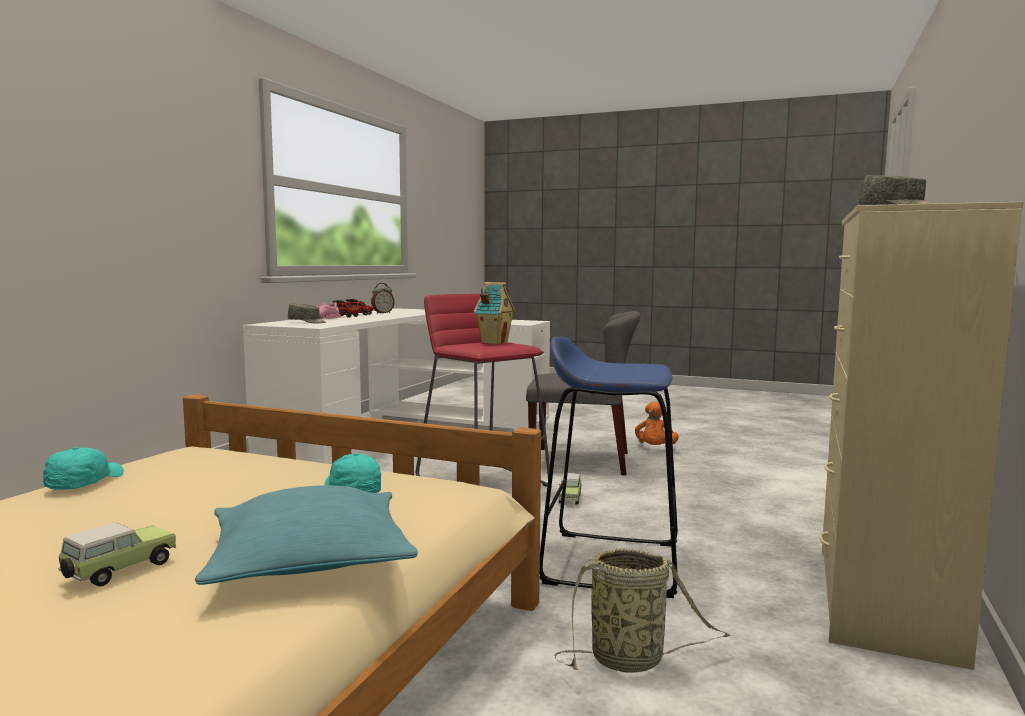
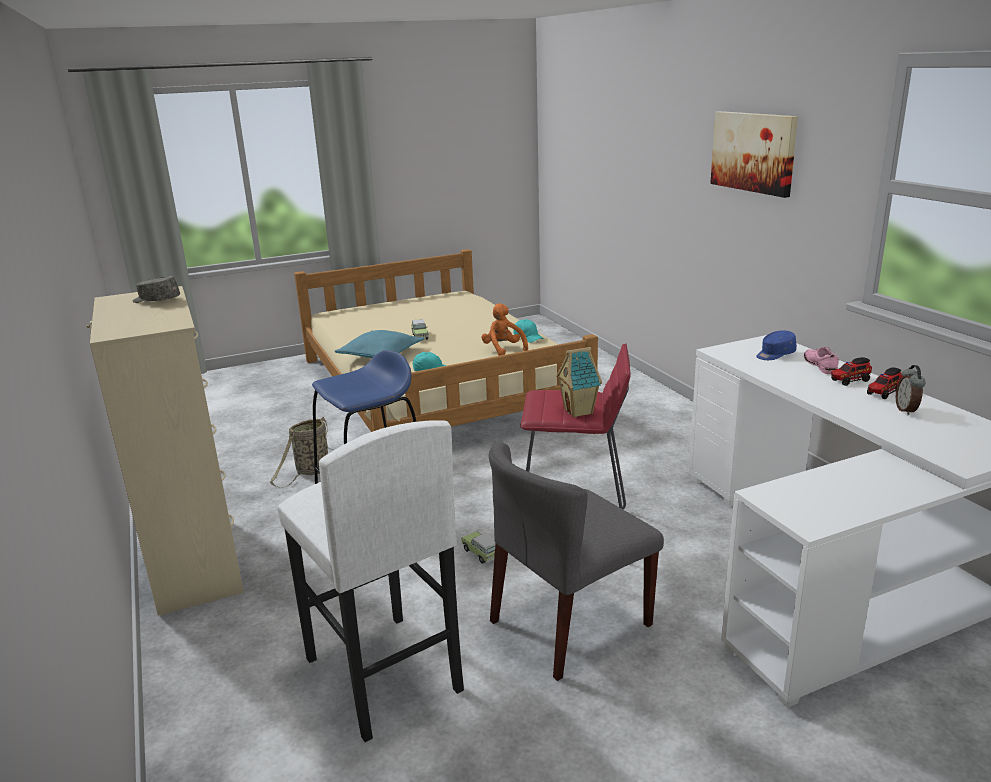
camera: 135 degrees right, 15 degrees up
grey cap [288,303,326,324] -> blue cap [756,330,796,360]
orange plush toy [635,402,679,445] -> orange plush toy moved to [481,303,528,356]
none -> white stool [277,420,464,742]
none -> picture [710,111,798,198]

